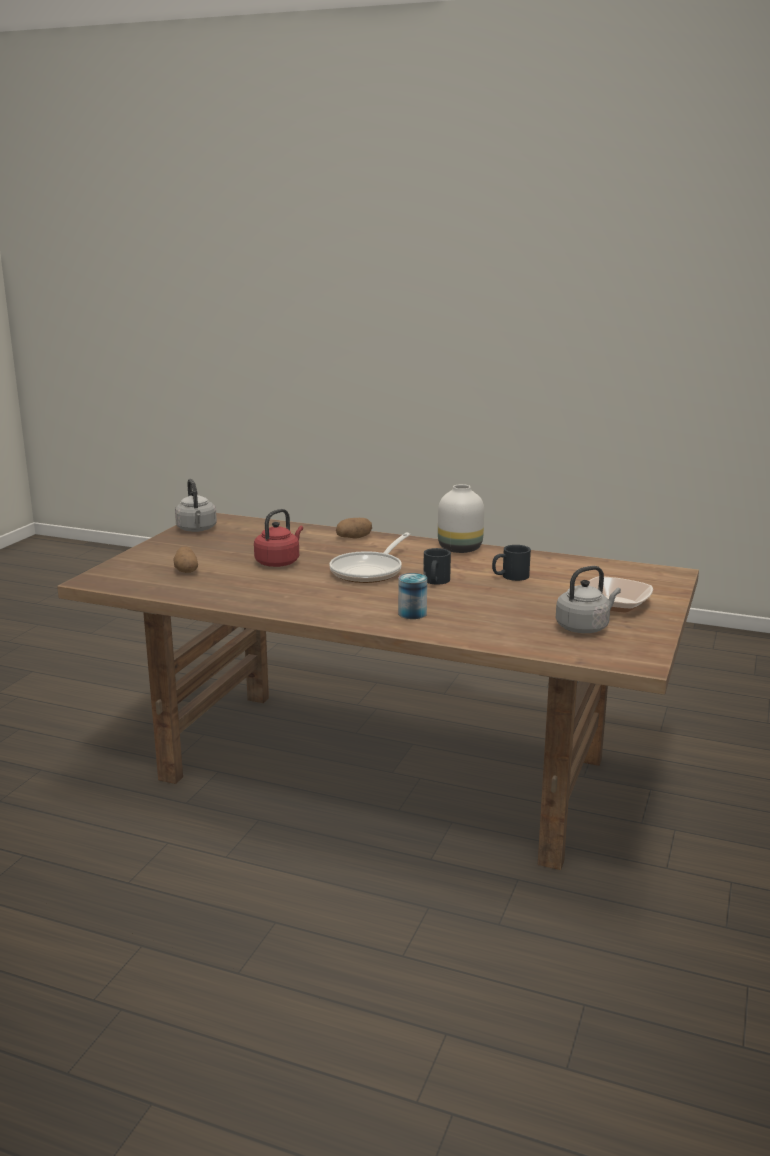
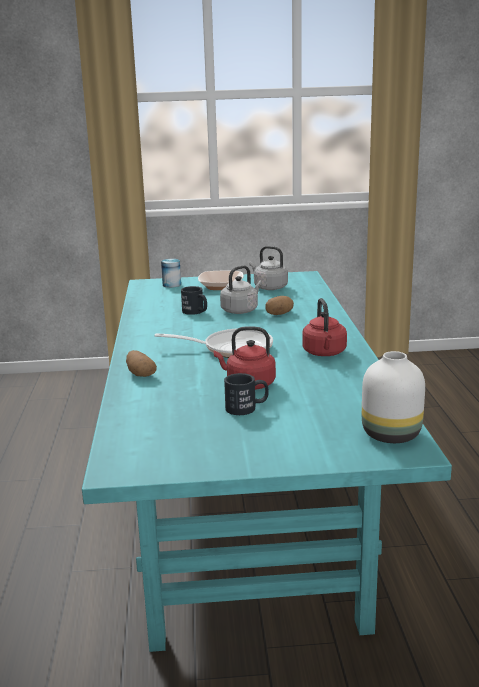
camera: 115 degrees left, 0 degrees up
brown dining table [57,513,699,870] -> turquoise dining table [82,271,452,652]
potato [173,546,198,573] -> potato moved to [266,296,294,315]
grey kettle [175,479,217,532] -> grey kettle moved to [220,265,262,314]
can [398,573,427,619] -> can moved to [161,259,181,288]
black mug [423,548,451,585] -> black mug moved to [224,373,269,415]
white vase [438,484,484,553] -> white vase moved to [362,351,425,443]
none -> red kettle [302,298,347,356]

